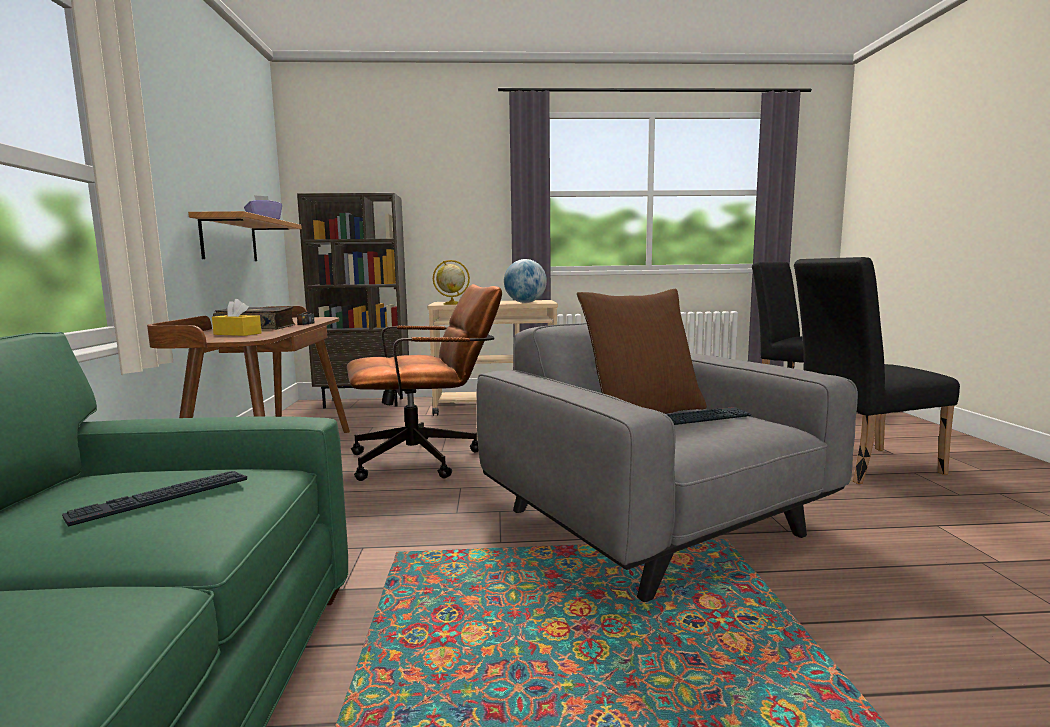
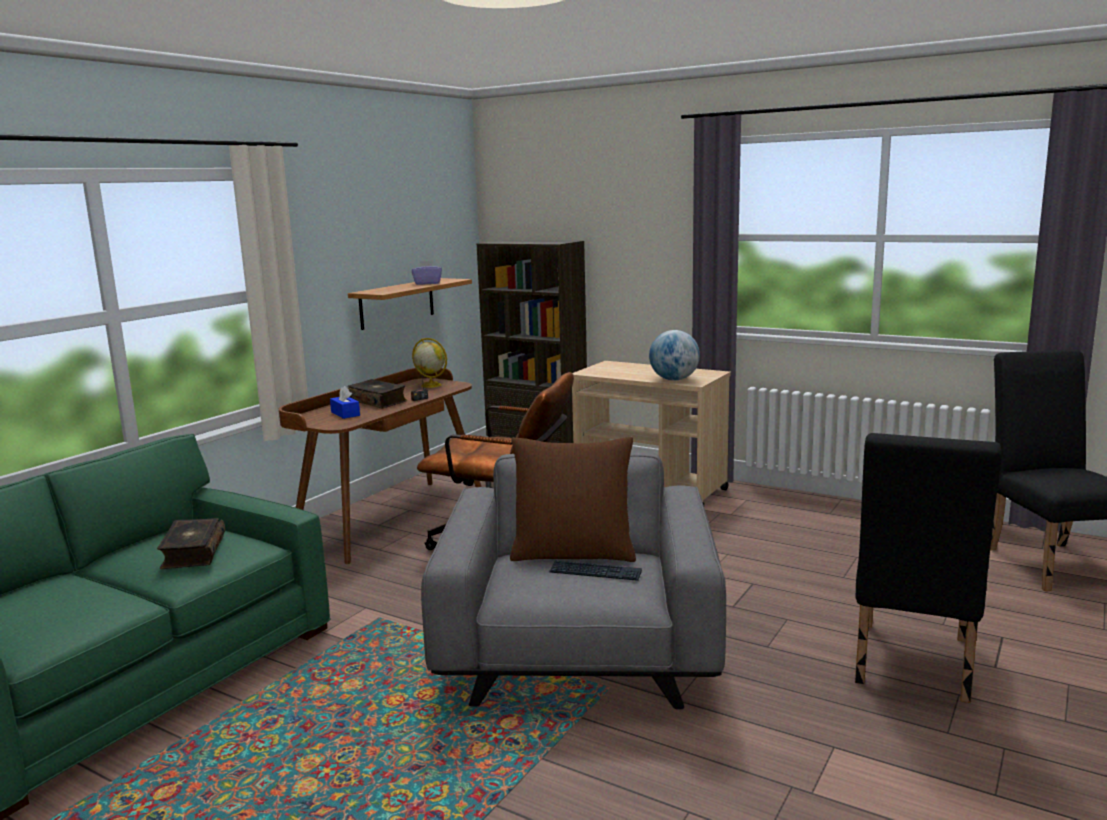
camera: 35 degrees right, 5 degrees up
keyboard [62,471,247,527] -> book [157,518,225,569]
yellow tissue box [212,299,262,336] -> blue tissue box [330,386,360,419]
globe [433,260,470,305] -> globe moved to [412,338,447,388]
black chair [794,257,960,484] -> black chair turned 90 degrees counterclockwise [855,433,1002,703]

